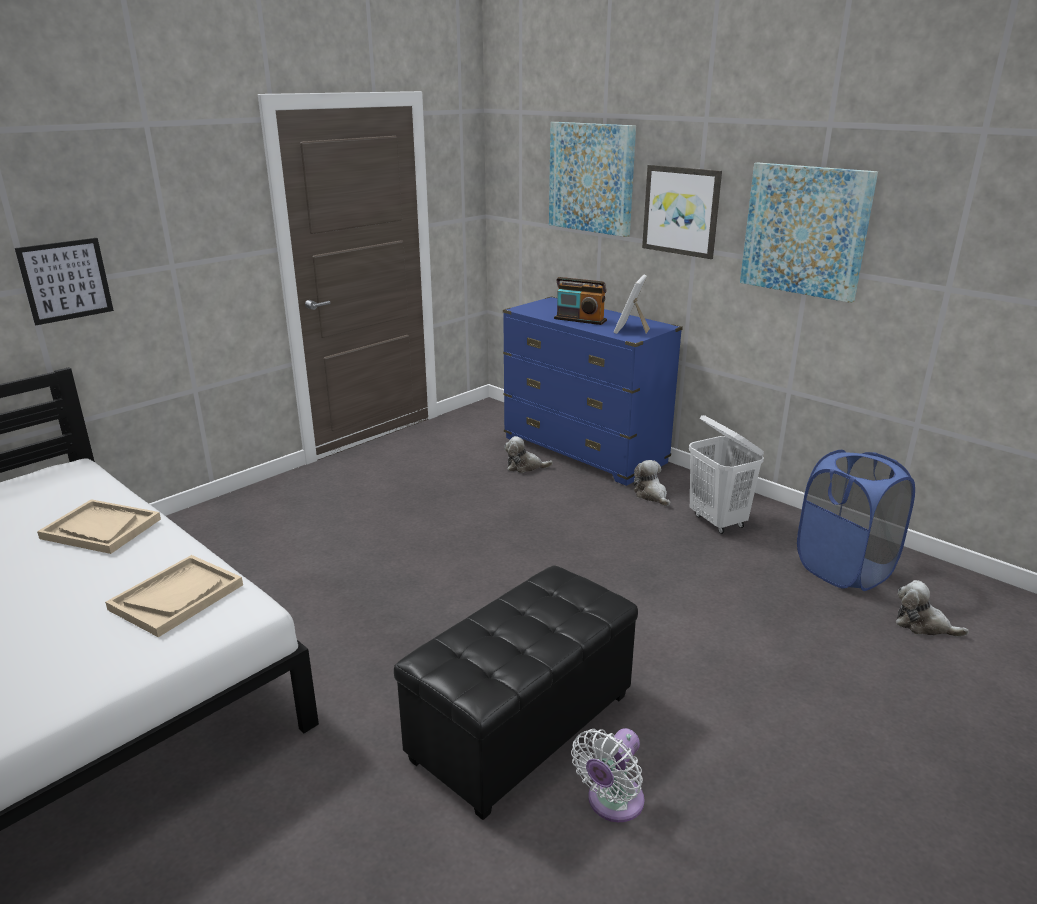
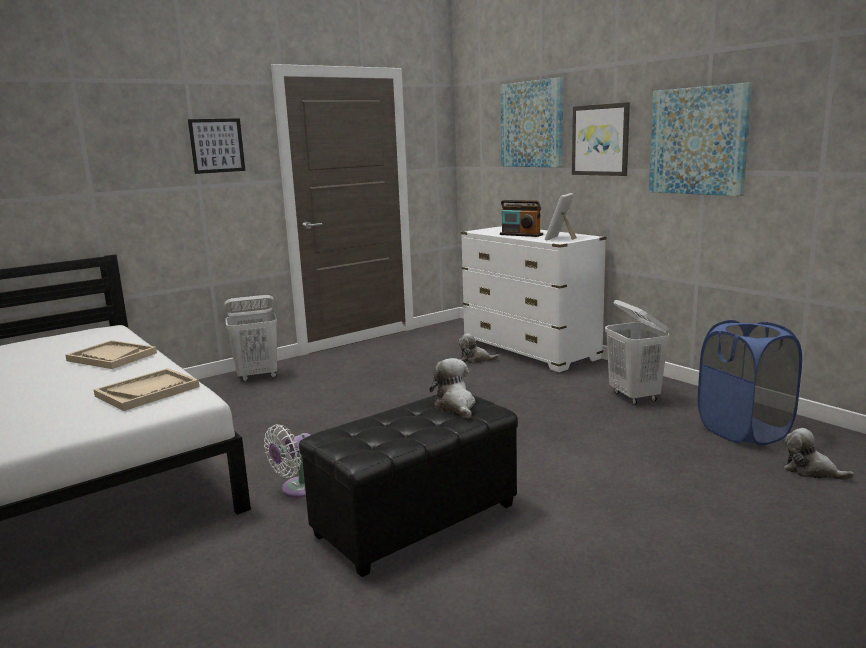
camera: 10 degrees right, 10 degrees down
picture [15,238,114,325] -> picture moved to [188,118,245,174]
blue dresser [503,296,683,486] -> white dresser [461,226,607,372]
white fan [571,728,645,822] -> white fan moved to [264,424,310,498]
plush toy [633,460,671,507] -> plush toy moved to [430,358,475,419]
none -> white laundry basket [224,295,277,381]

